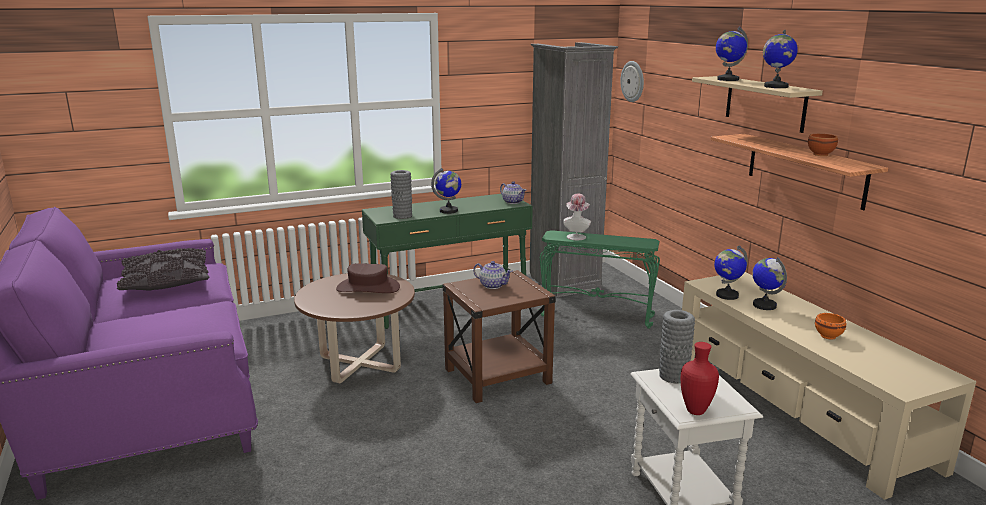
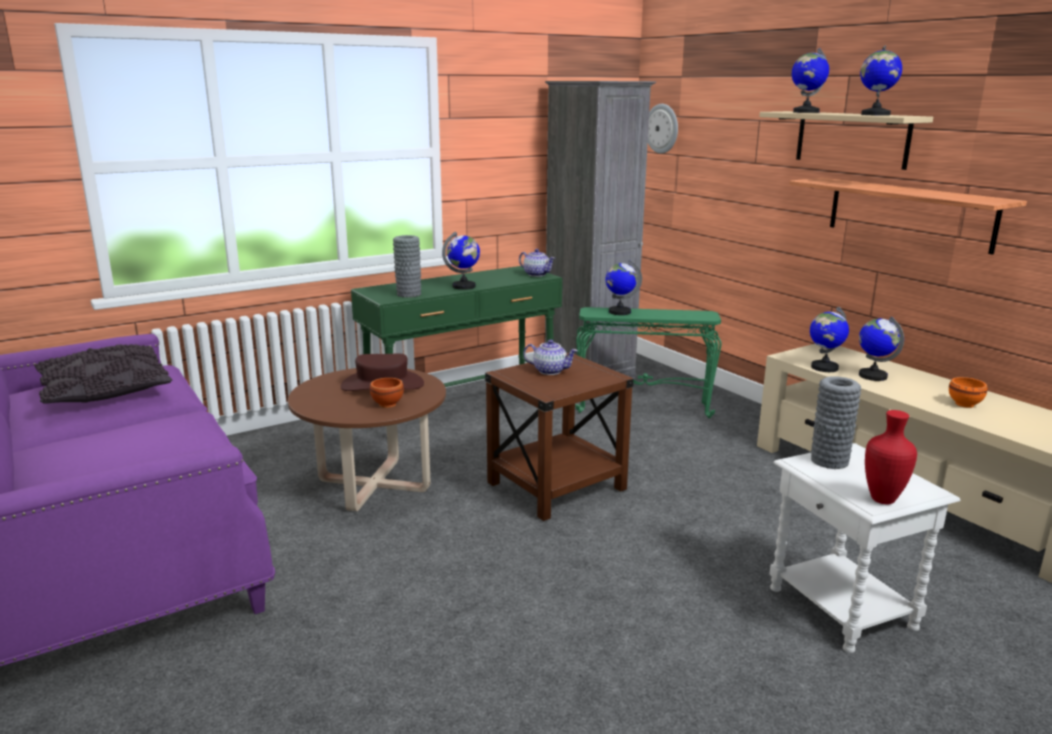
camera: 10 degrees left, 0 degrees up
hat [563,193,591,240] -> globe [606,260,642,315]
brown bowl [808,134,838,156] -> brown bowl moved to [370,378,404,408]

